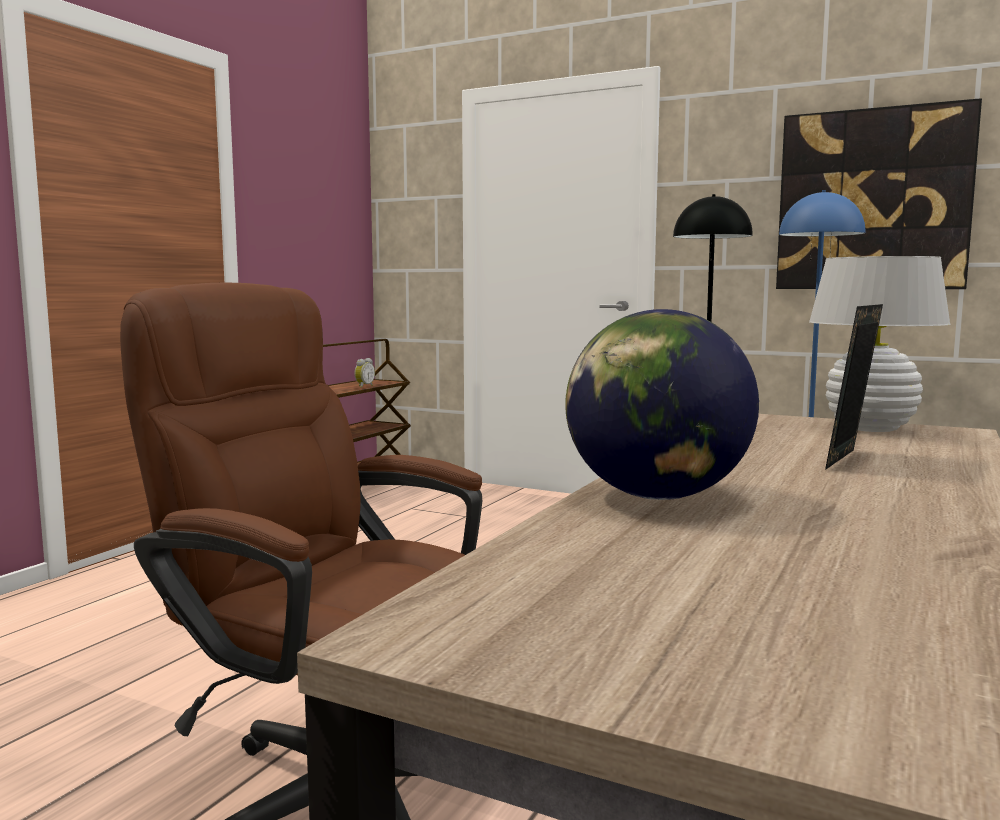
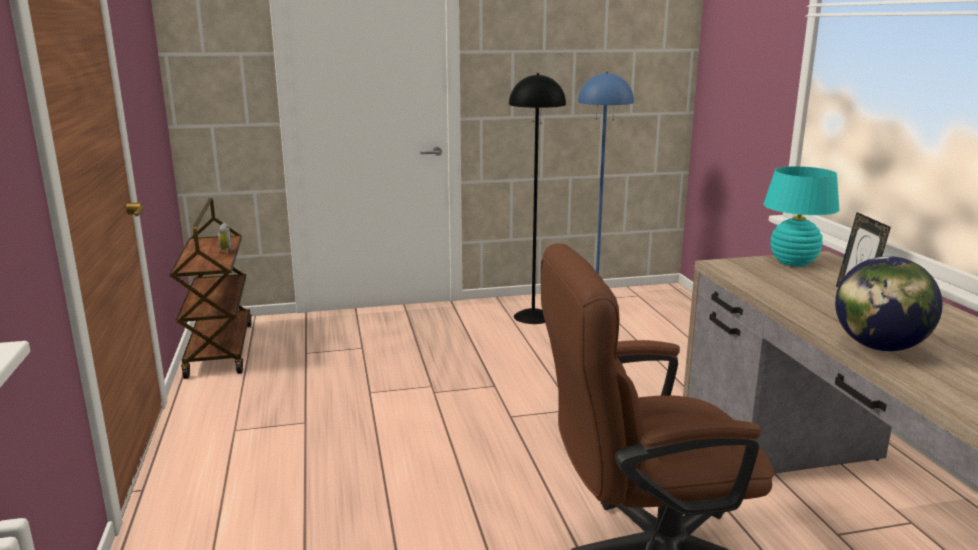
camera: 40 degrees left, 10 degrees up
picture [776,98,982,289] -> none
white table lamp [809,256,951,432] -> turquoise table lamp [764,166,840,266]

